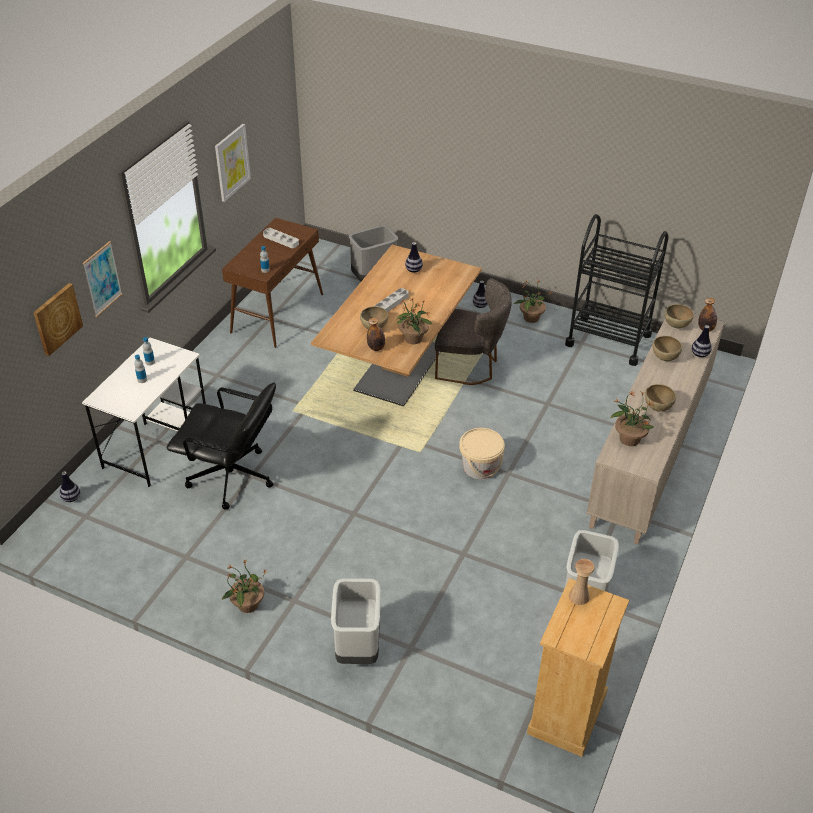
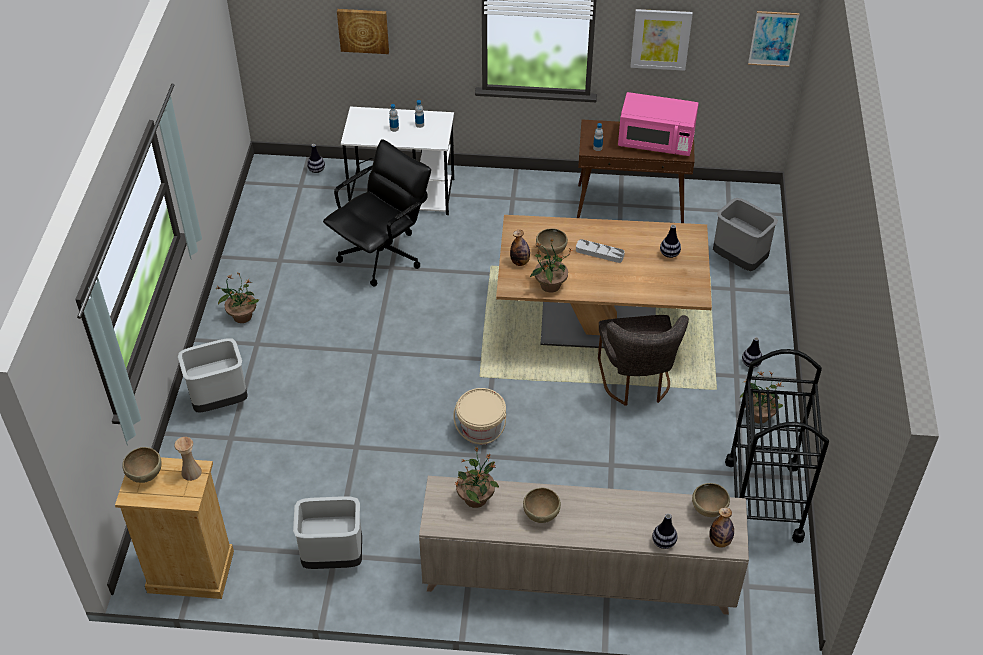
camera: 70 degrees right, 5 degrees up
picture [83,241,122,317] -> picture moved to [748,11,800,67]
black office chair [167,383,276,510] -> black office chair turned 135 degrees counterclockwise [323,139,431,287]
grey tray [263,228,299,248] -> pink microwave [618,92,699,156]
brown bowl [652,336,682,361] -> brown bowl moved to [122,447,162,483]

